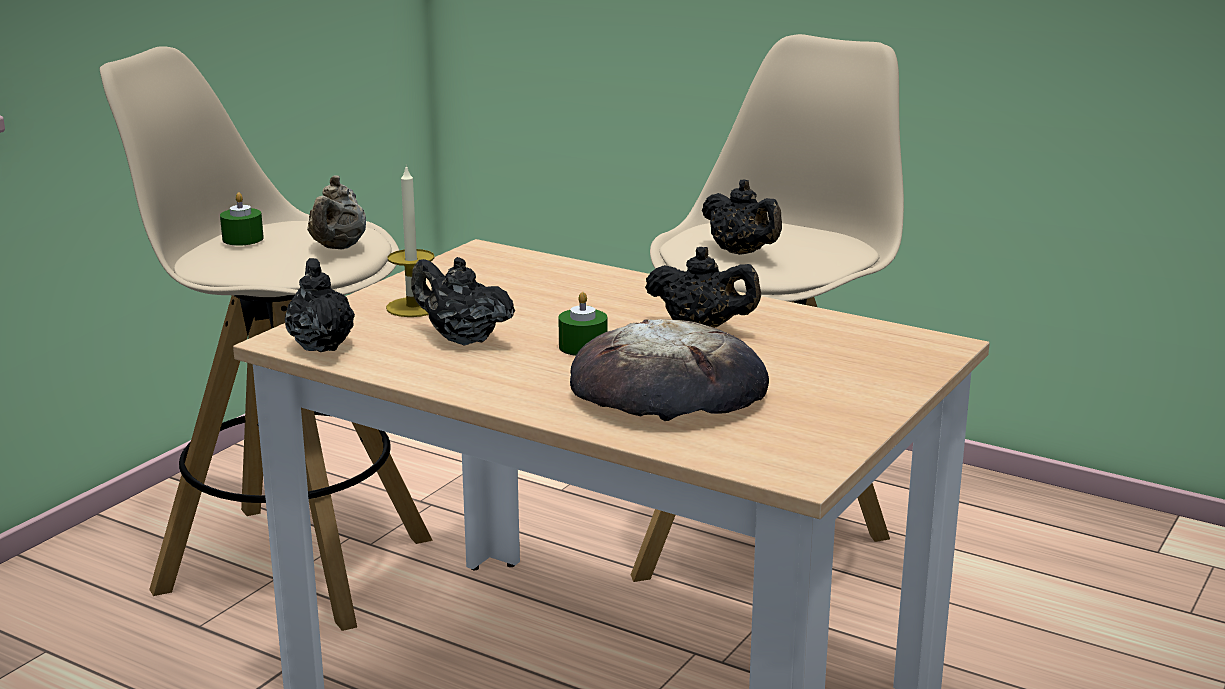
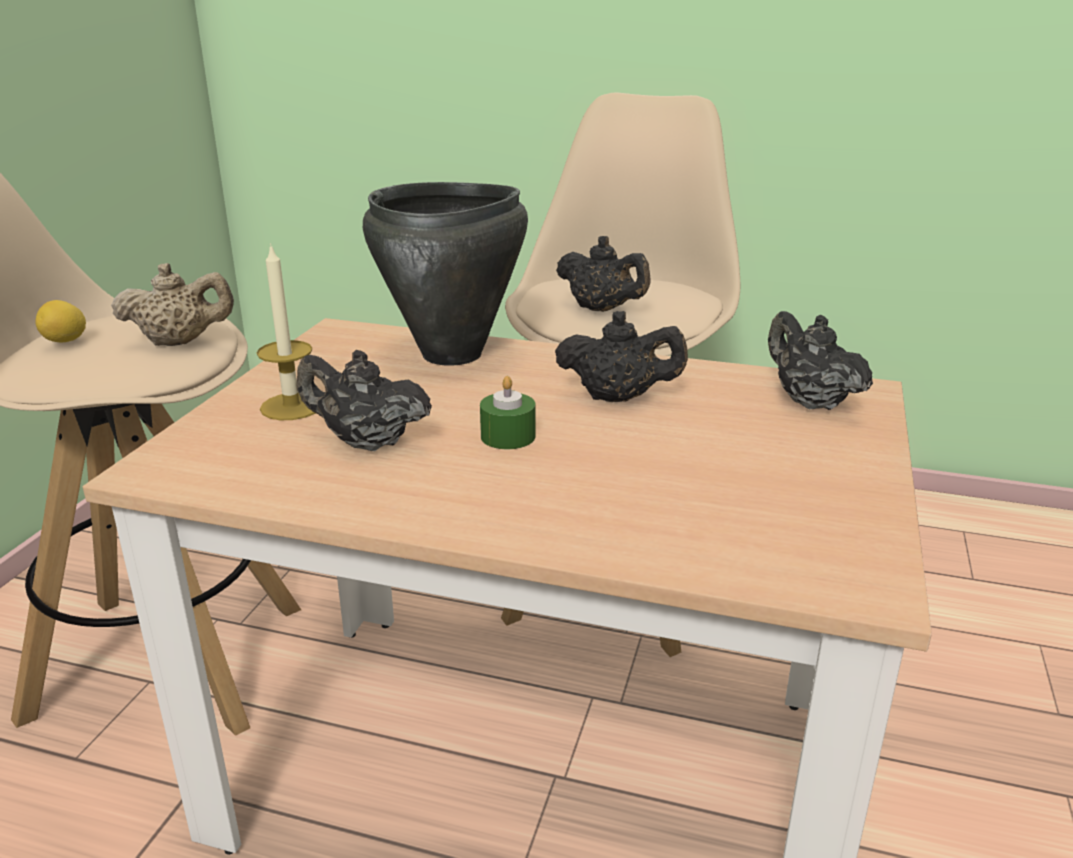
camera: 15 degrees left, 5 degrees up
green candle [220,192,264,246] -> lemon [35,300,86,342]
black teapot [285,258,355,352] -> black teapot moved to [768,311,873,410]
beige teapot [307,175,366,249] -> beige teapot turned 90 degrees counterclockwise [111,263,234,346]
bread [570,319,769,421] -> none
none -> black cooking pot [363,182,528,366]

